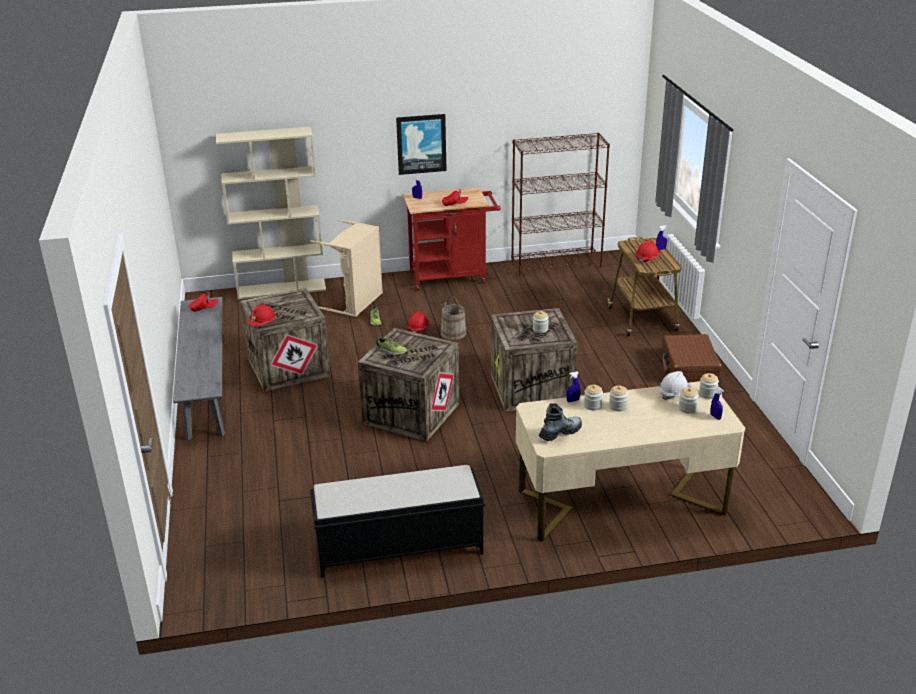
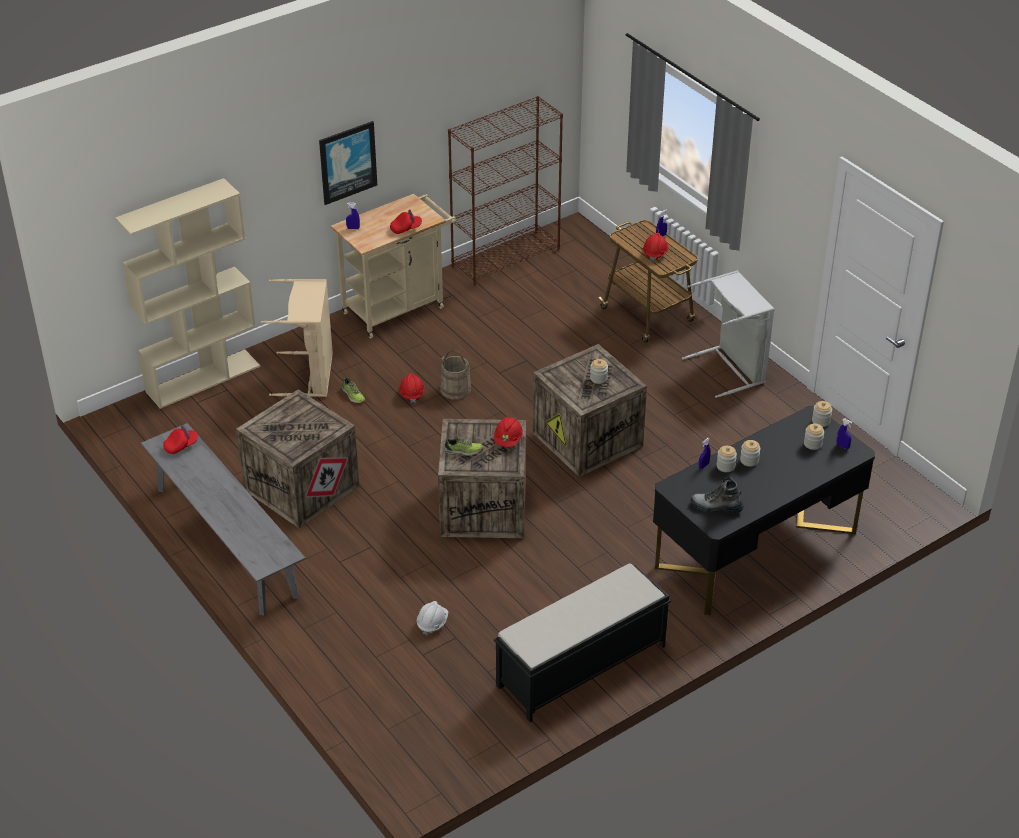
camera: 25 degrees left, 10 degrees up
red hard hat [247,304,276,327] -> red hard hat moved to [494,417,523,447]
red cart [403,188,501,291] -> beige cart [331,194,456,339]
beige desk [516,381,745,542] -> black desk [653,406,875,615]
boot [539,403,582,441] -> boot turned 105 degrees counterclockwise [691,477,744,513]
white hard hat [659,371,692,400] -> white hard hat moved to [417,601,448,636]
brown suitcase [662,334,721,383] -> grey laundry basket [682,270,775,398]

